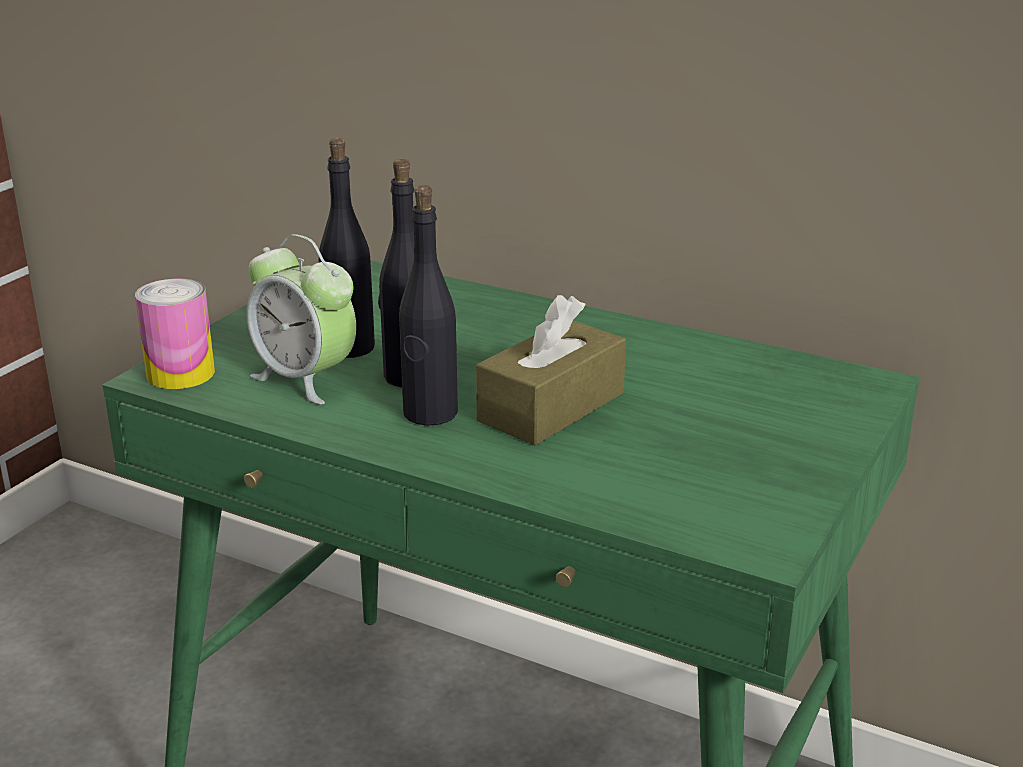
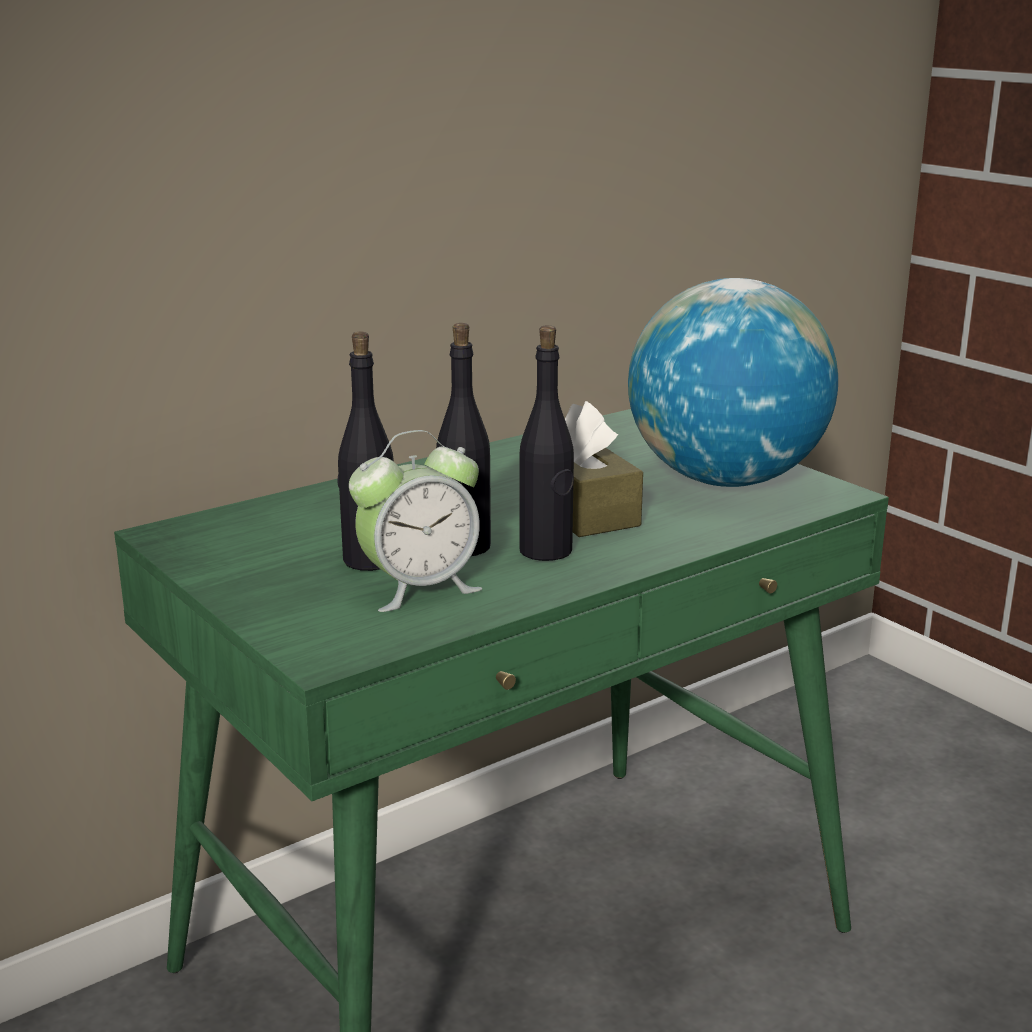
camera: 65 degrees left, 5 degrees down
can [135,279,215,389] -> none
none -> globe [628,278,838,487]

